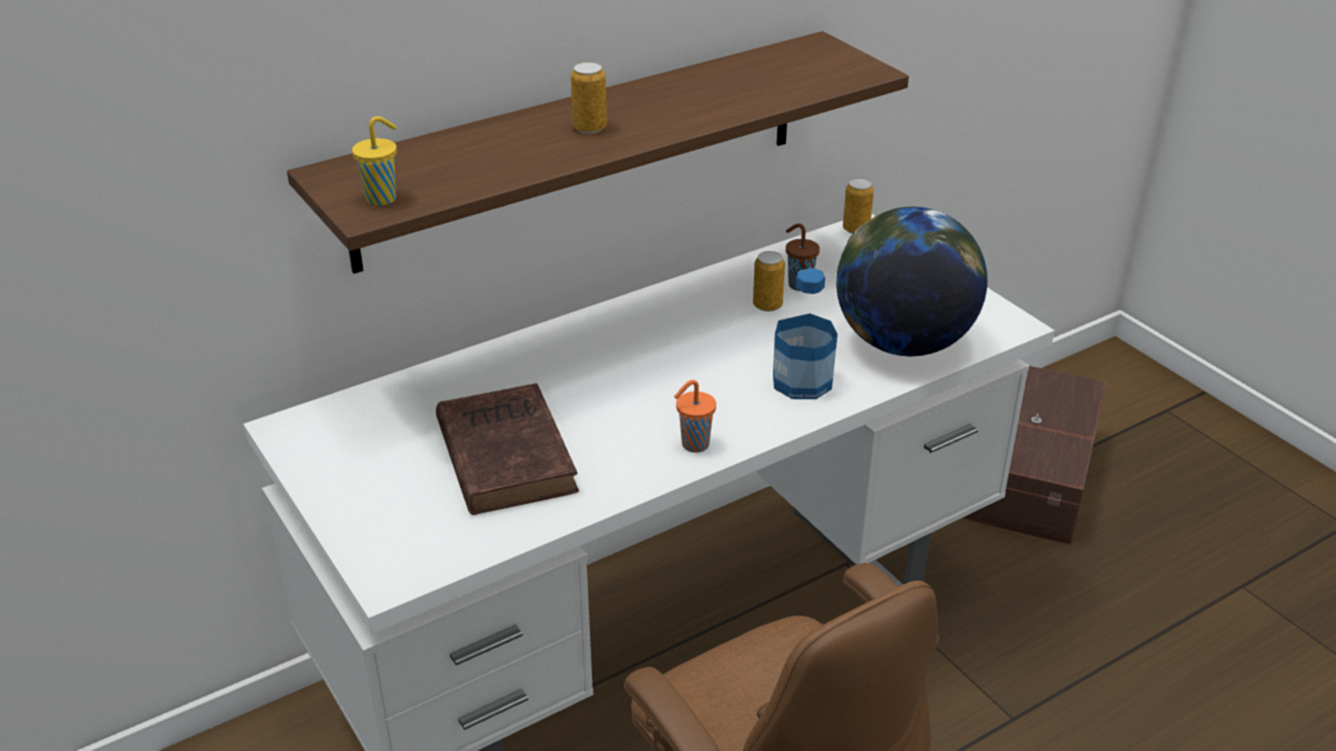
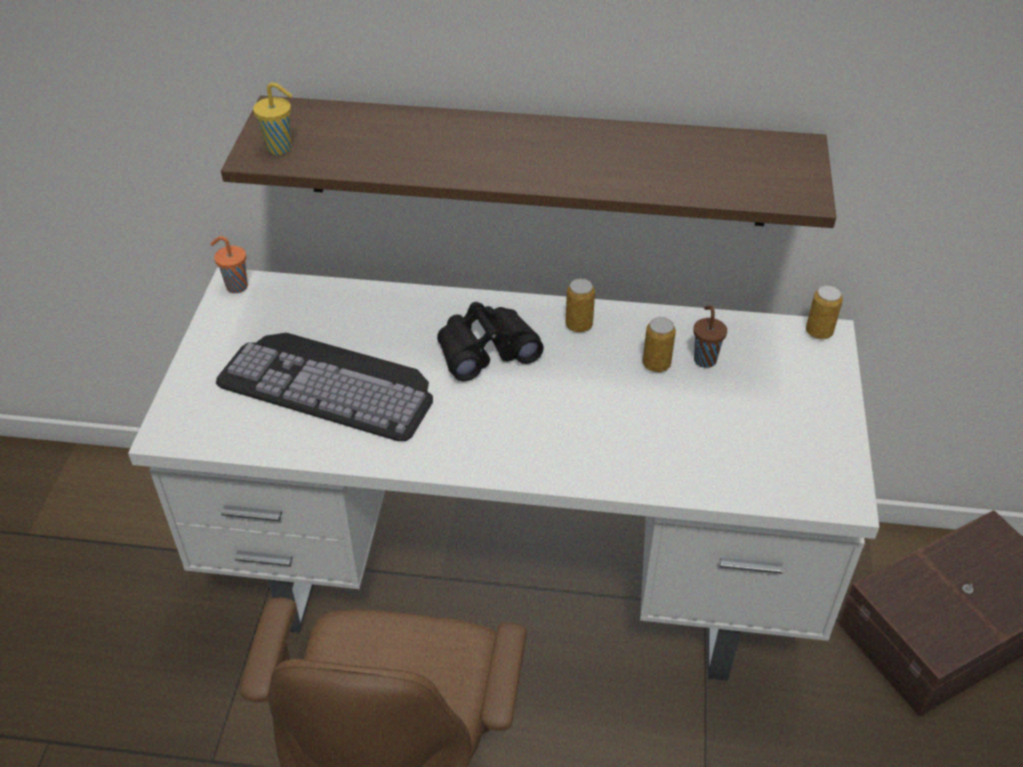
camera: 40 degrees right, 10 degrees up
brown book [436,383,579,515] -> keyboard [216,333,433,441]
can [571,62,607,134] -> can moved to [565,278,595,332]
orange cup [674,380,716,453] -> orange cup moved to [211,236,248,293]
bottle [773,268,838,399] -> none
globe [836,206,987,357] -> none
none -> black binoculars [437,302,544,382]

